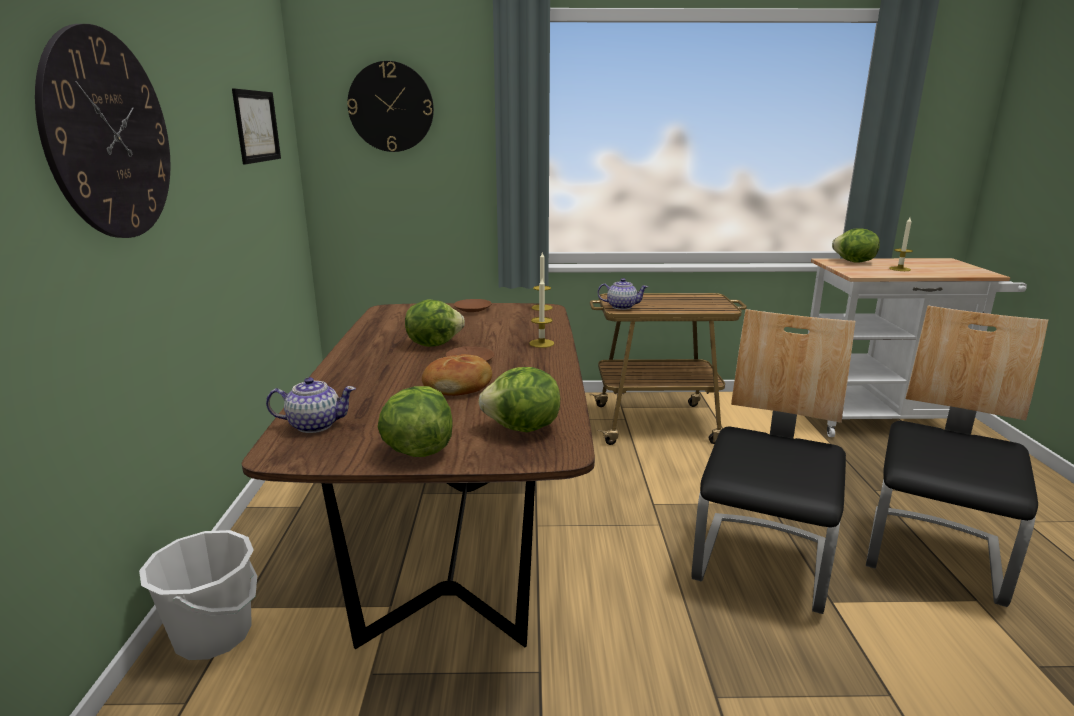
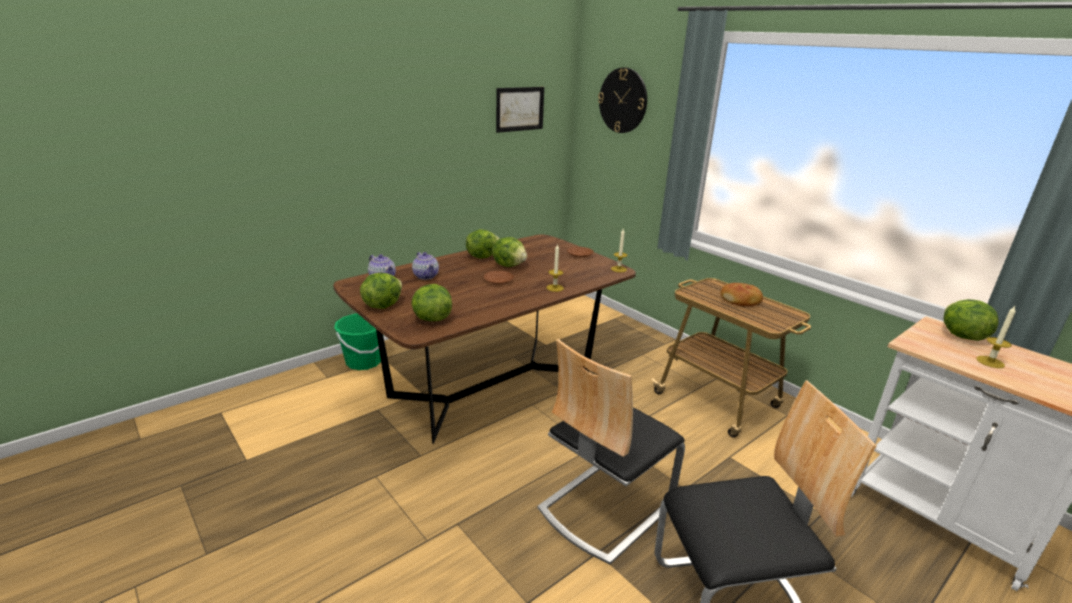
camera: 50 degrees right, 5 degrees up
wall clock [35,24,170,238] -> none
white bucket [139,530,257,660] -> green bucket [334,313,386,370]
bread [422,354,492,396] -> bread moved to [721,283,763,306]
teapot [598,278,648,310] -> teapot moved to [412,252,439,280]
chair [692,309,856,614] -> chair turned 150 degrees clockwise [538,339,685,565]
none -> lettuce [466,229,500,259]

